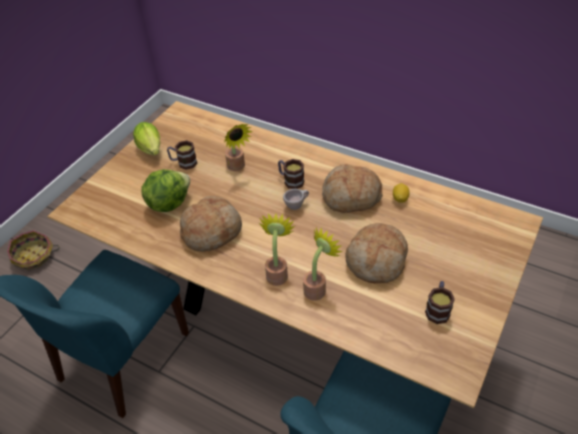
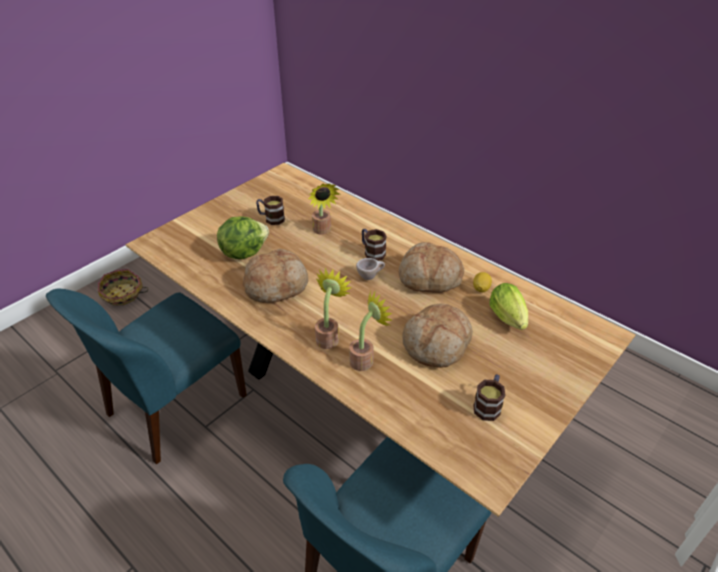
camera: 10 degrees right, 5 degrees down
lettuce [133,122,160,155] -> lettuce moved to [489,283,528,330]

